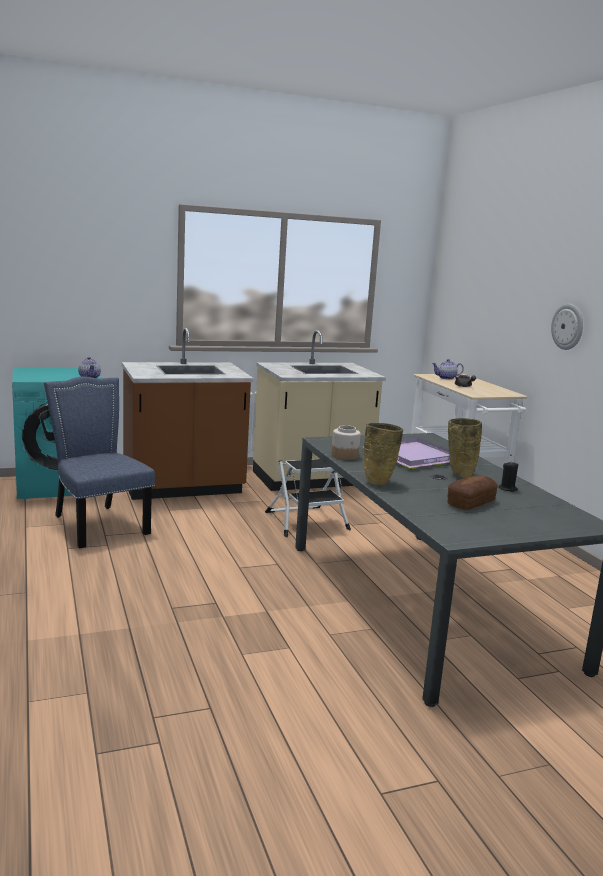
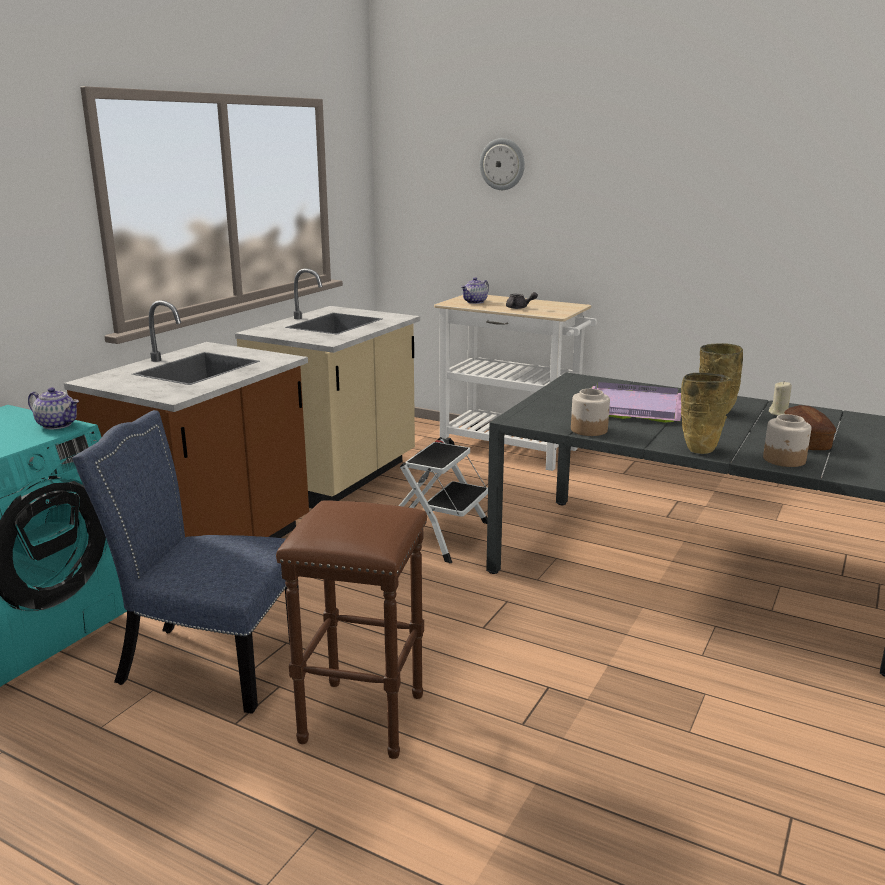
camera: 40 degrees left, 5 degrees up
black candle [498,461,518,492] -> beige candle [769,382,792,415]
wall clock [551,304,583,350] -> wall clock moved to [479,138,525,190]
none -> brown stool [276,500,427,759]
none -> jar [763,414,811,467]

